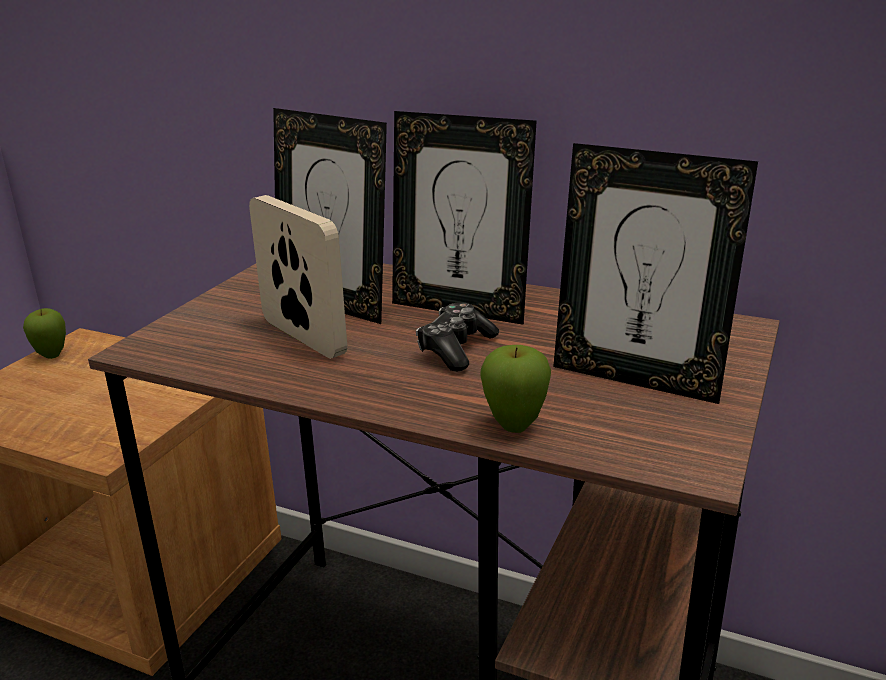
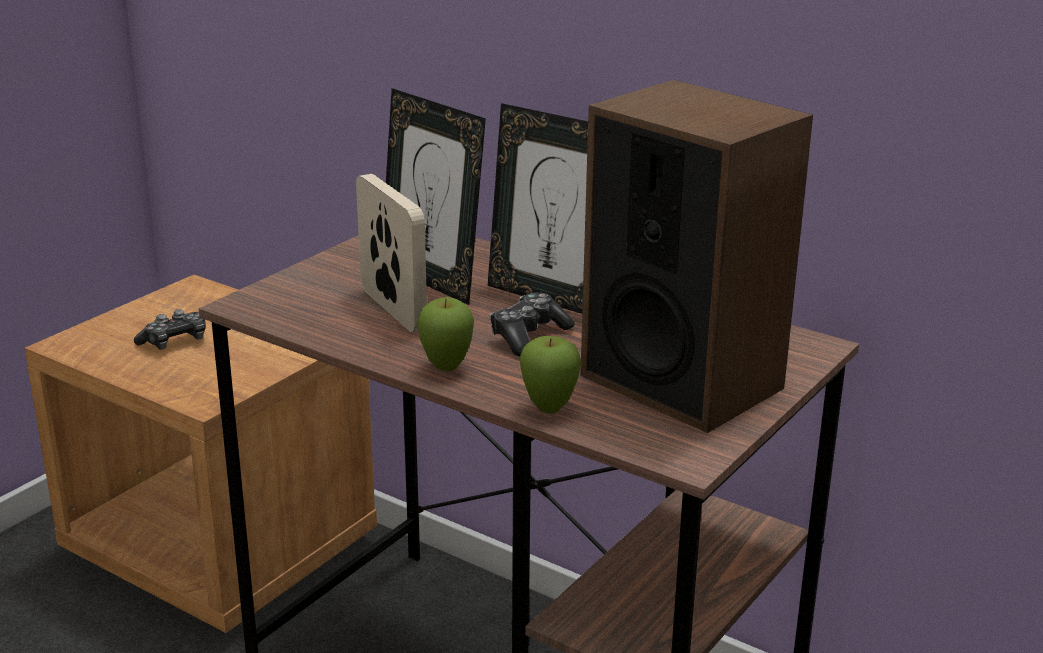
camera: 10 degrees right, 0 degrees up
apple [23,308,66,359] -> apple moved to [417,297,474,372]
picture frame [553,143,758,404] -> speaker [580,80,813,433]
none -> game controller [134,309,206,350]

